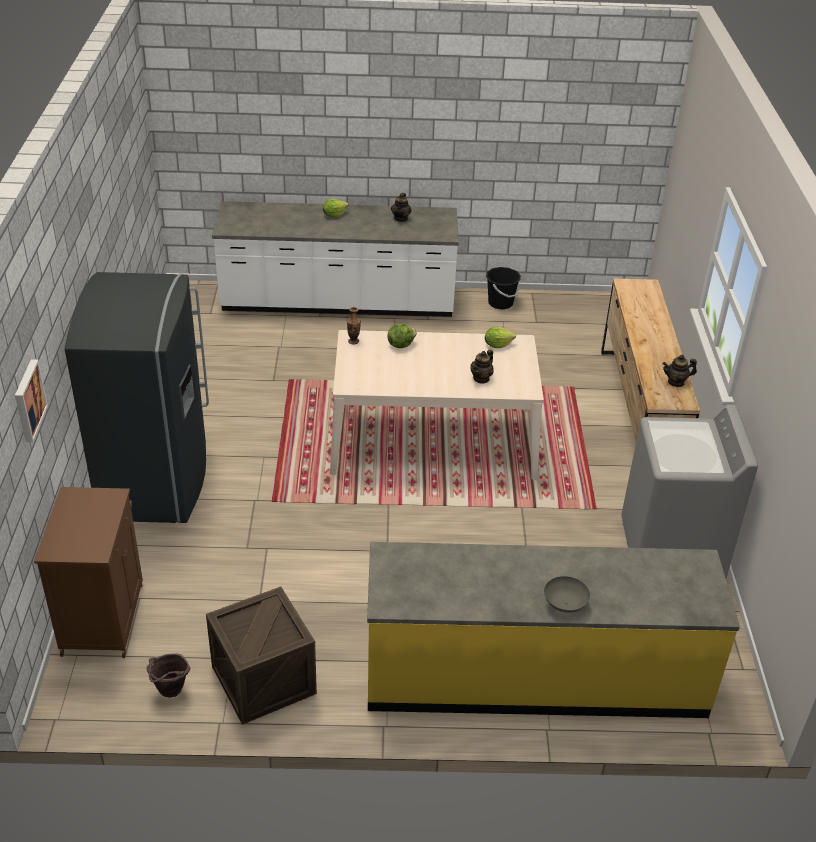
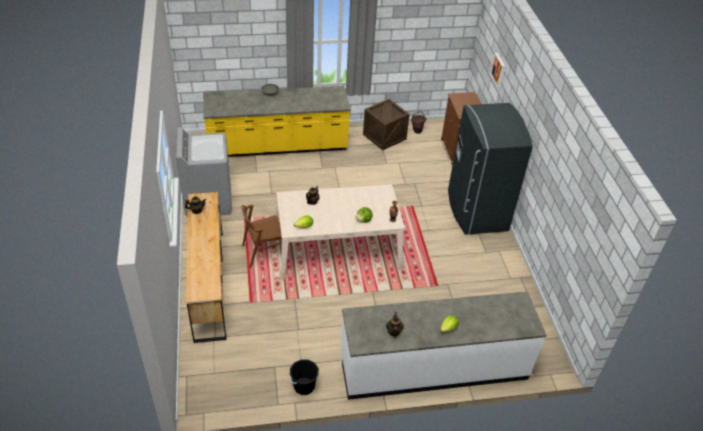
camera: 170 degrees right, 5 degrees up
none -> brown chair [242,205,282,268]

